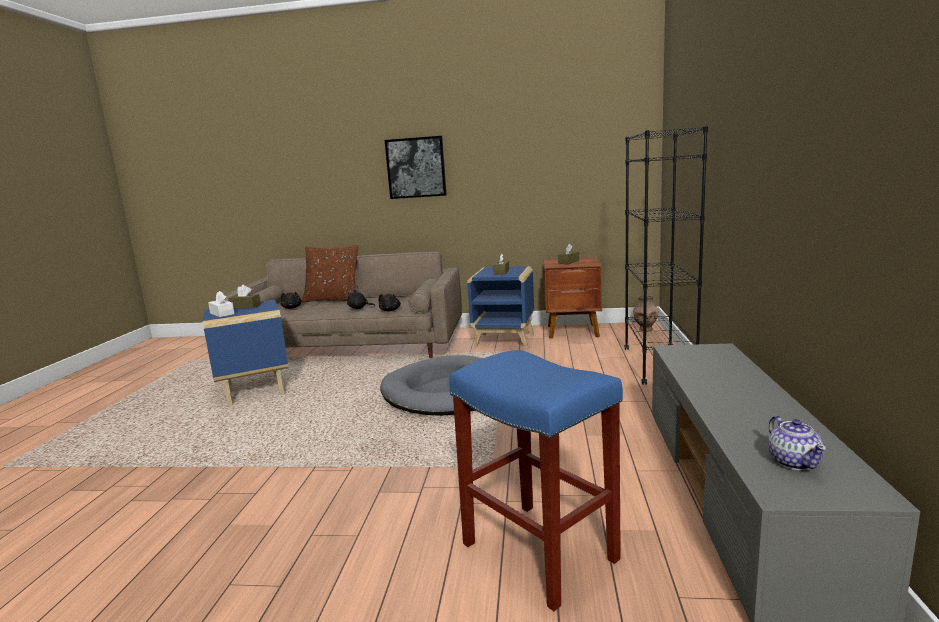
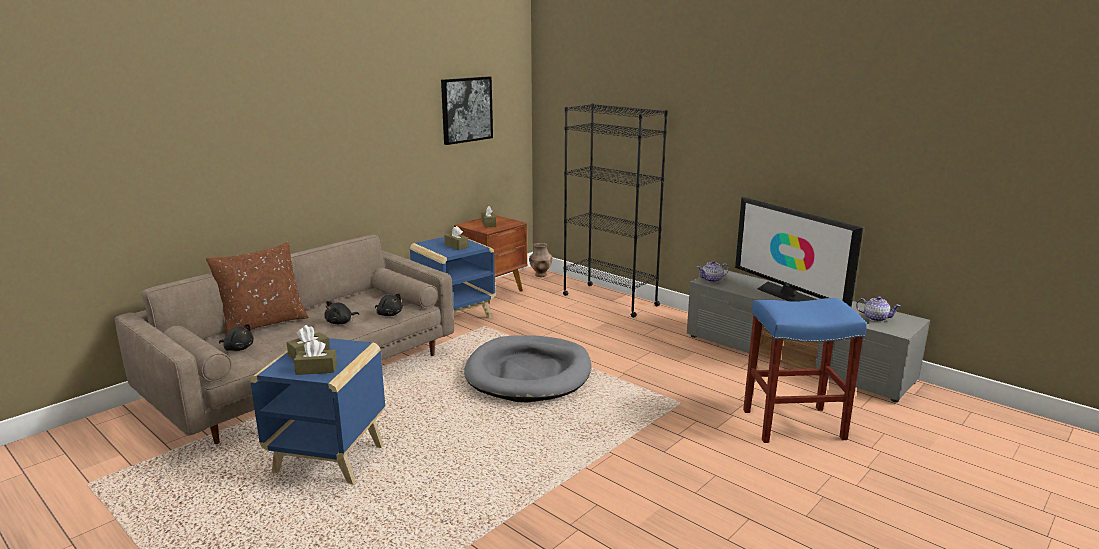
camera: 55 degrees left, 5 degrees up
white tissue box [208,291,235,317] -> brown tissue box [294,339,337,375]
picture [385,136,447,199] -> picture moved to [441,76,493,145]
none -> teapot [697,260,729,283]
none -> television [735,197,863,307]

